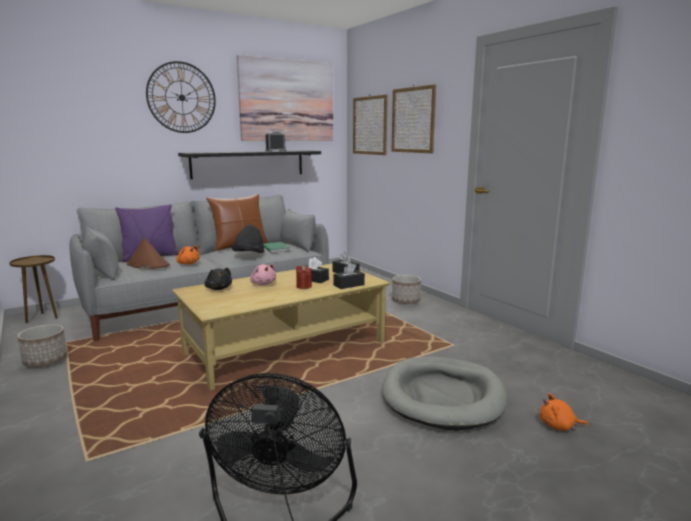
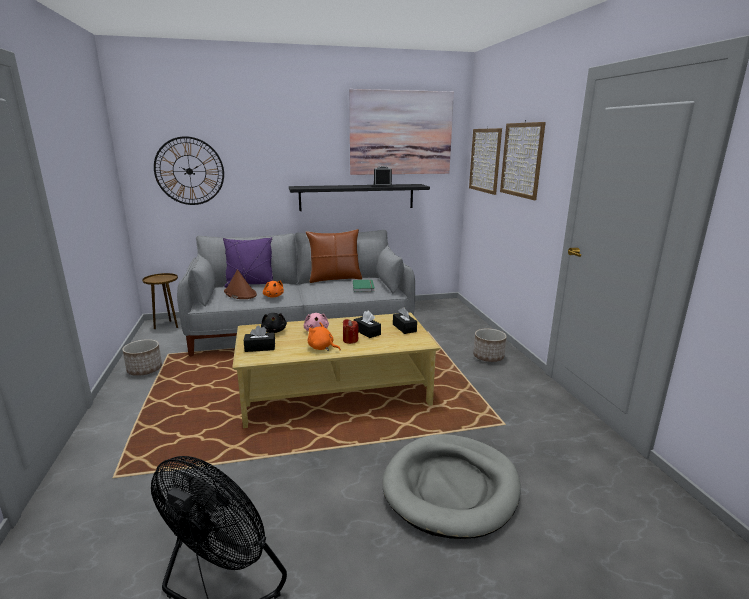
camera: 20 degrees right, 5 degrees up
wall clock [146,61,216,133] -> wall clock moved to [154,136,224,205]
black hat [231,224,265,253] -> none
black tissue box [333,262,365,289] -> black tissue box moved to [244,325,275,352]
orange plush toy [540,393,589,431] -> orange plush toy moved to [308,322,341,351]

